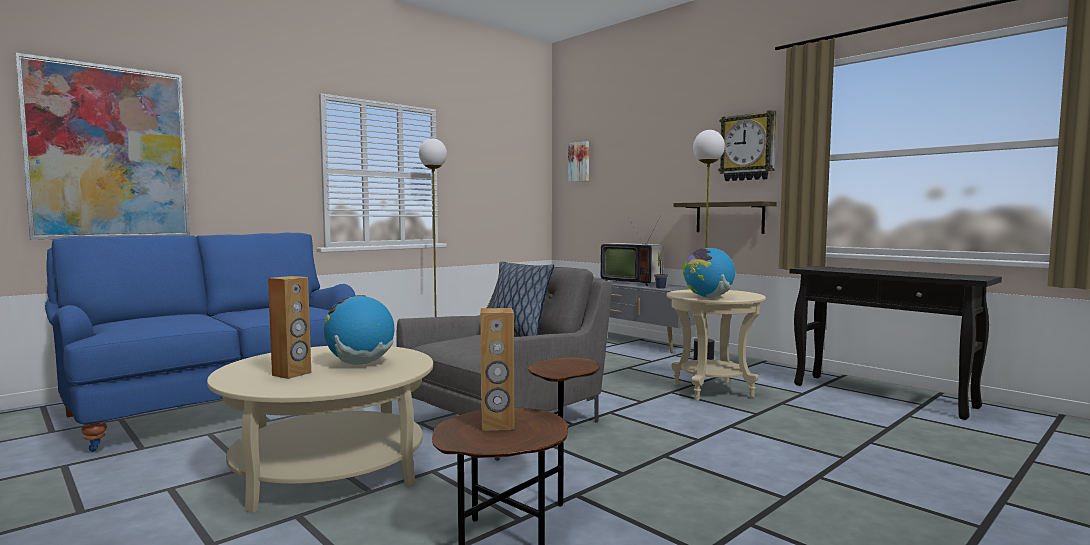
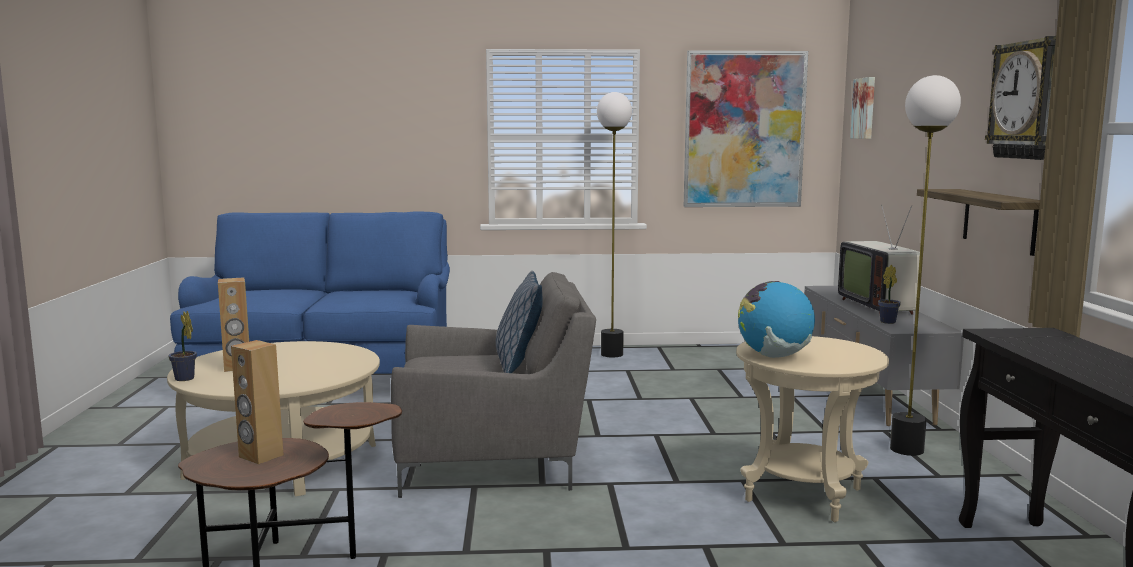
camera: 40 degrees right, 5 degrees up
picture [15,53,190,240] -> picture moved to [684,50,808,207]
globe [324,295,394,365] -> none
none -> potted plant [168,311,197,381]

